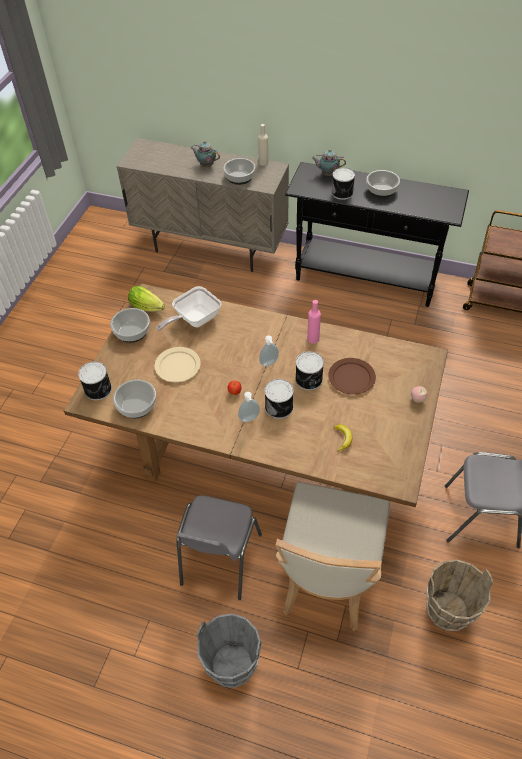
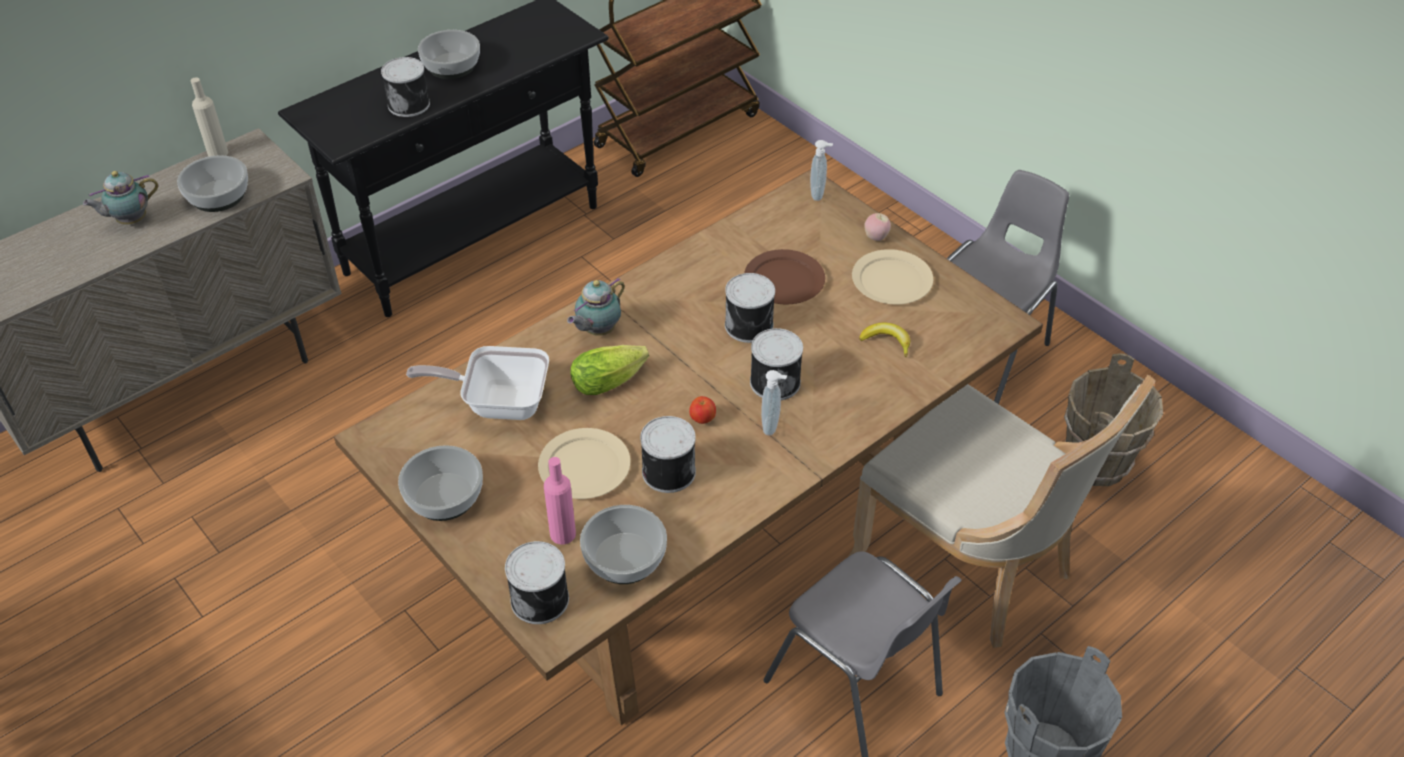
camera: 60 degrees left, 5 degrees down
lettuce [128,286,165,312] -> lettuce moved to [570,345,649,395]
frying pan [156,286,221,331] -> frying pan turned 105 degrees clockwise [406,346,549,420]
soap dispenser [259,335,279,367] -> soap dispenser moved to [810,140,833,201]
pink bottle [307,300,321,344] -> pink bottle moved to [544,457,576,544]
teapot [312,149,346,176] -> teapot moved to [567,278,625,336]
none -> can [640,416,696,493]
none -> beige plate [852,249,933,304]

